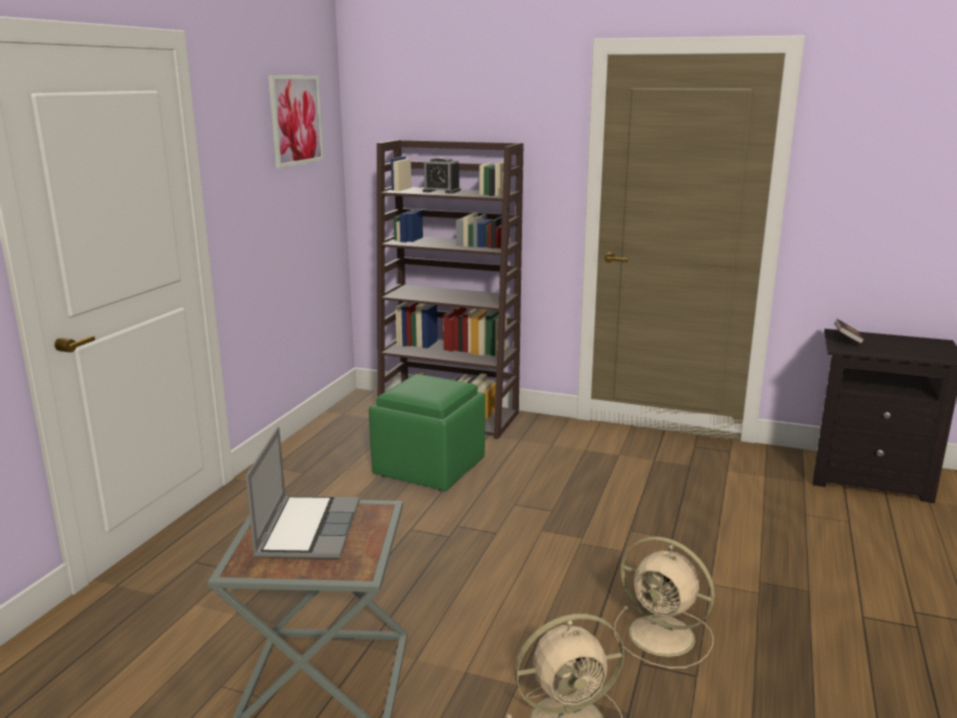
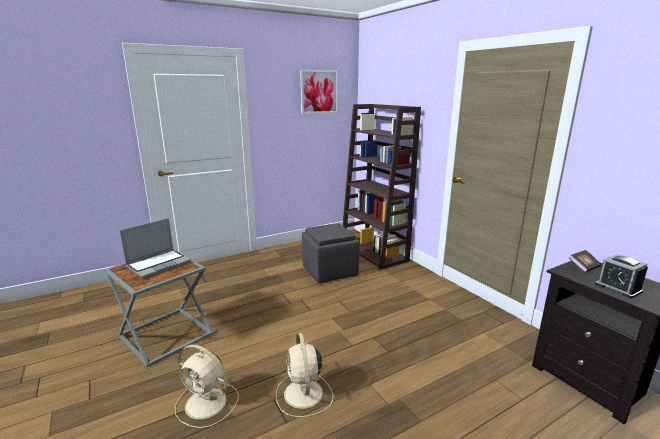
camera: 40 degrees right, 0 degrees up
green ottoman [369,374,485,491] -> grey ottoman [302,223,360,283]
alarm clock [423,157,461,194] -> alarm clock moved to [595,254,648,299]

